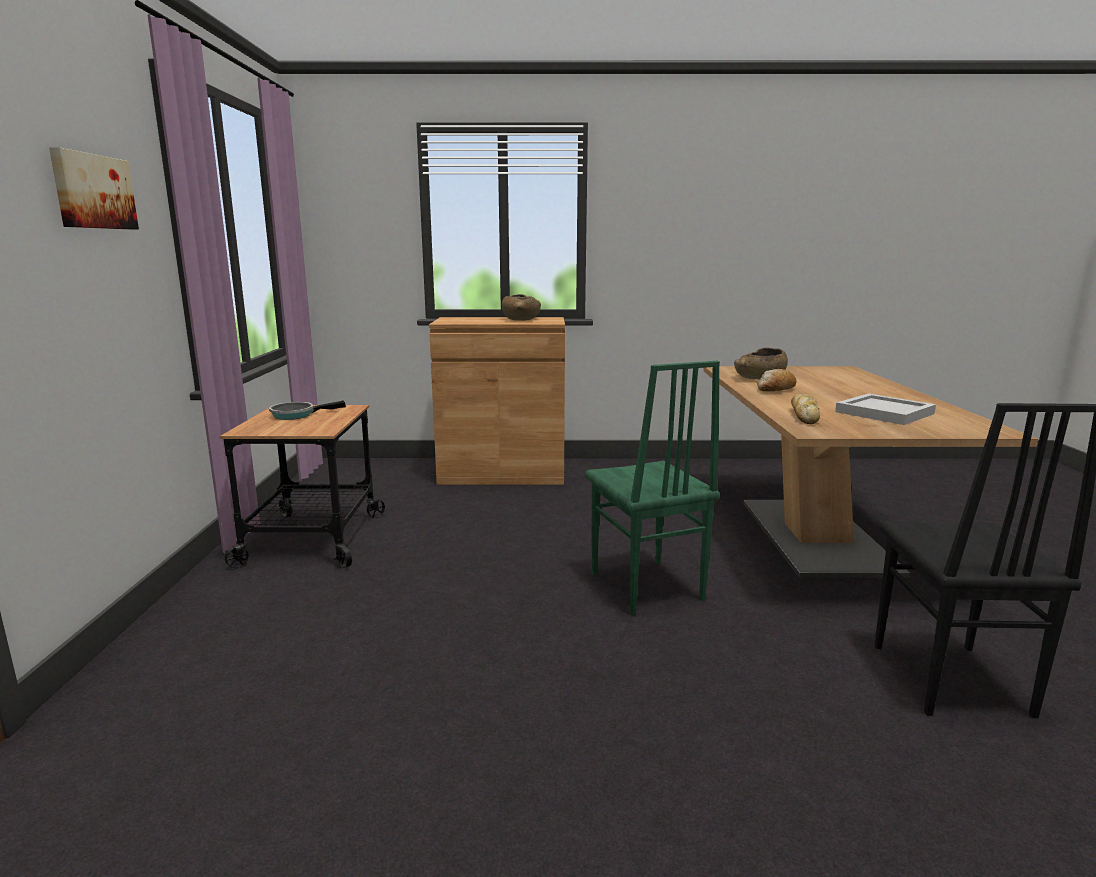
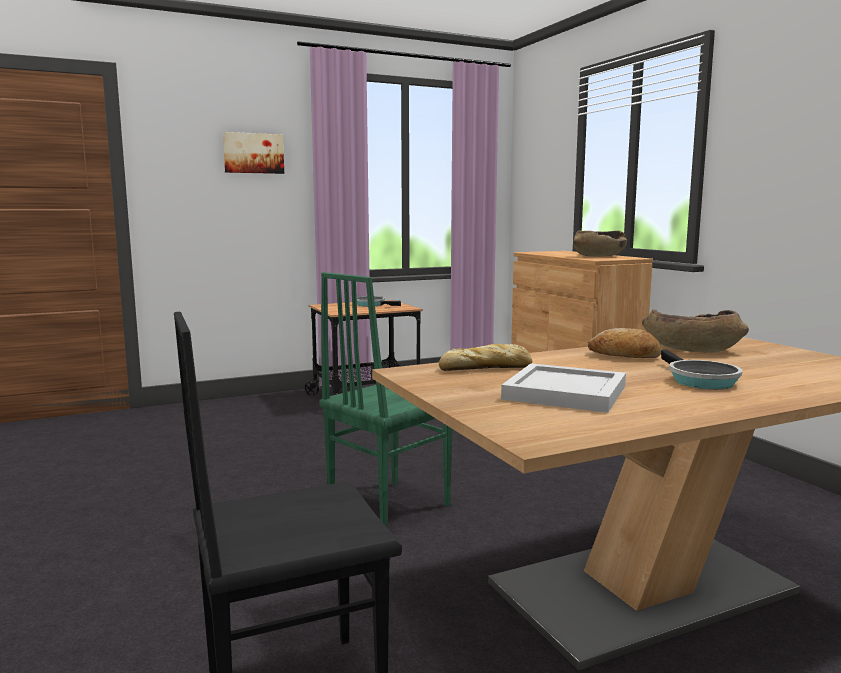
camera: 65 degrees right, 5 degrees down
none -> frying pan [661,349,742,389]

